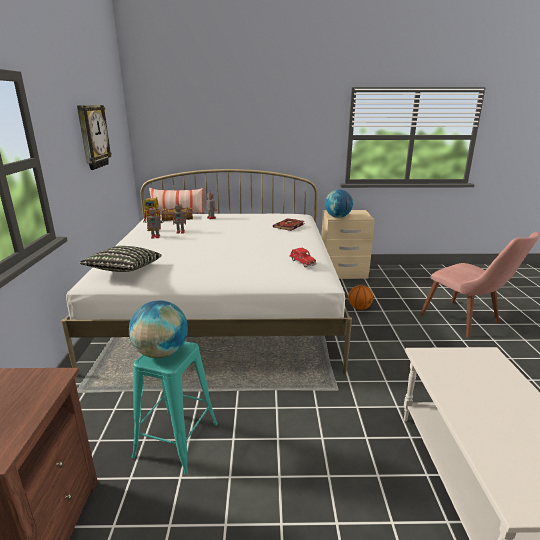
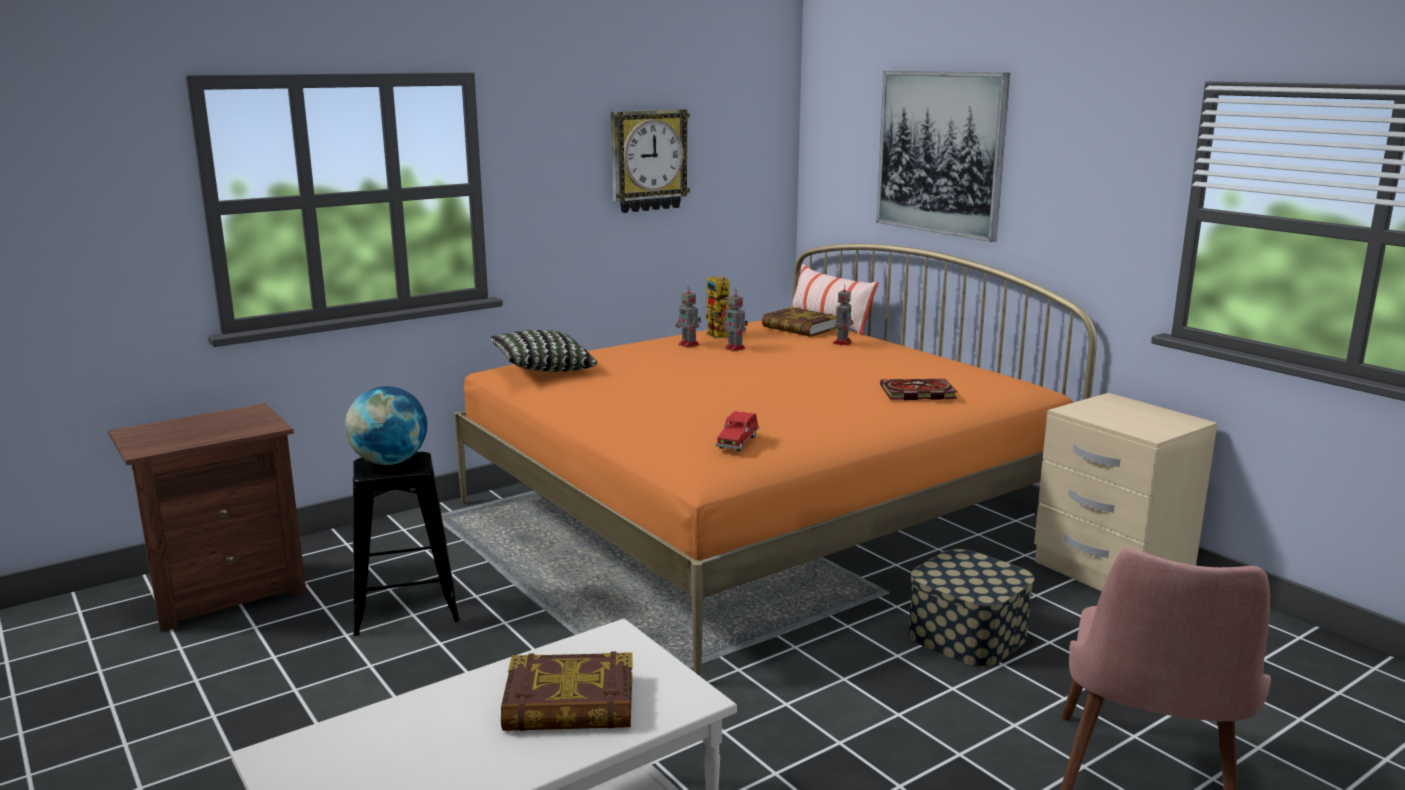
camera: 55 degrees right, 5 degrees down
white bed [61,169,352,376] -> orange bed [454,244,1097,677]
turquoise stool [132,342,218,474] -> black stool [353,452,460,636]
globe [325,190,353,218] -> none
basketball [348,285,373,310] -> storage box [908,549,1034,667]
none -> book [501,651,633,731]
none -> picture [876,71,1010,242]

